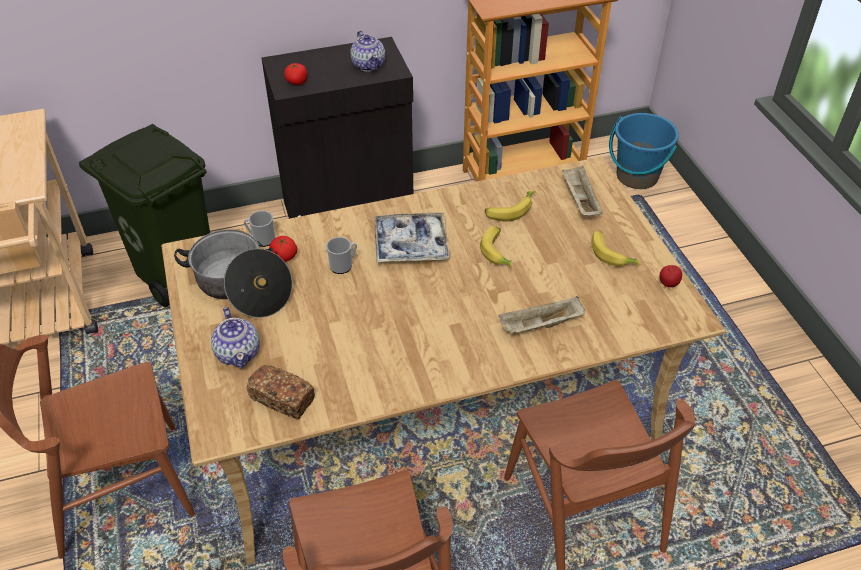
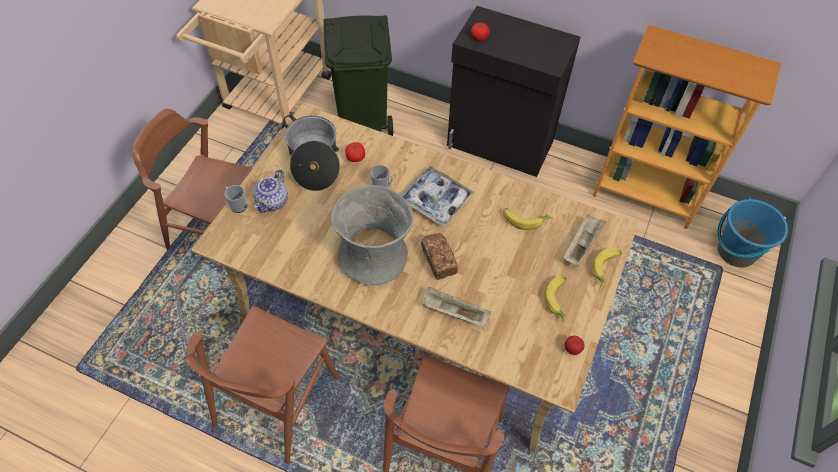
camera: 40 degrees right, 10 degrees up
mug [244,211,275,247] -> mug moved to [224,185,248,213]
bread [247,364,315,420] -> bread moved to [421,233,458,280]
teapot [350,31,385,72] -> none
banana [480,226,512,269] -> banana moved to [592,248,622,287]
none -> grey vase [331,185,414,286]

